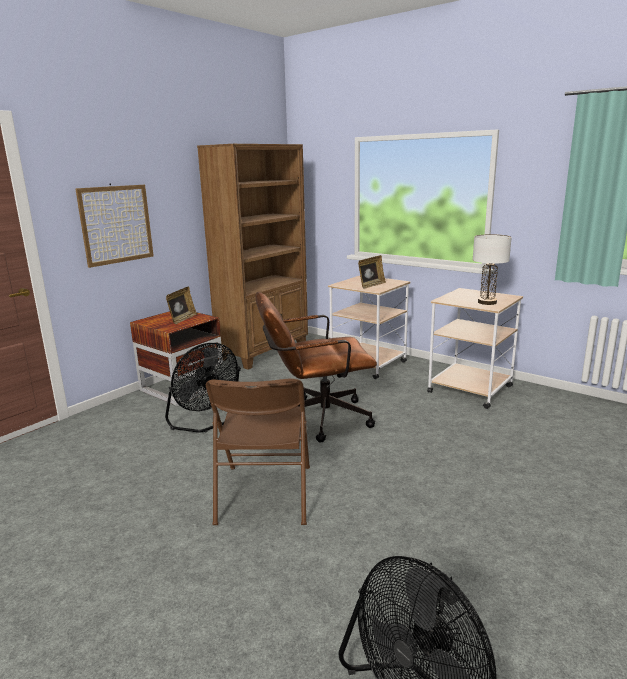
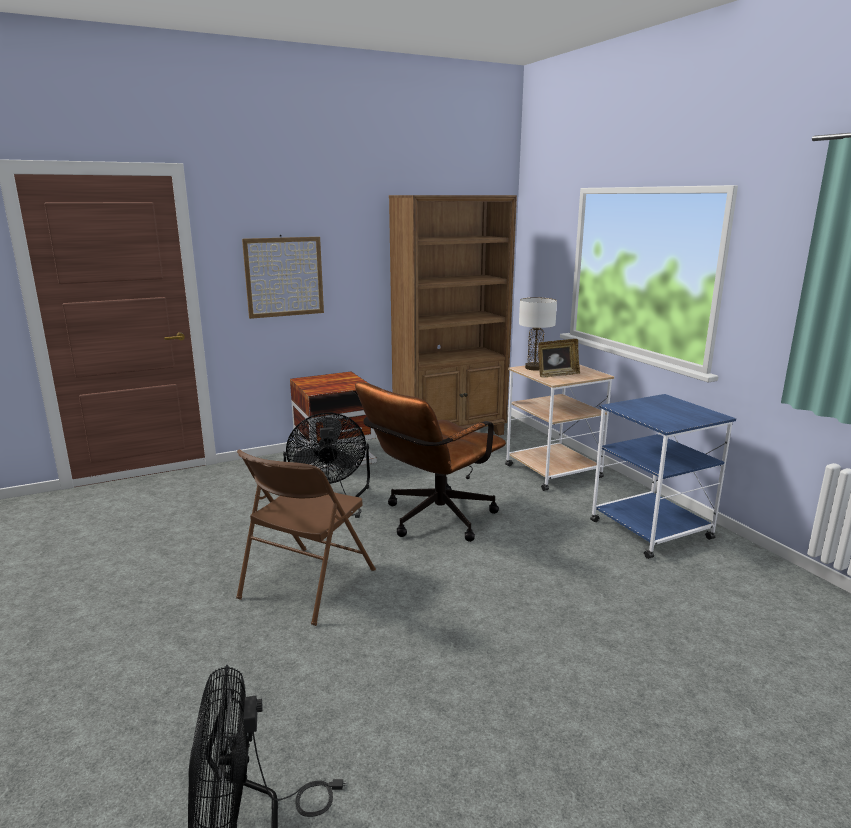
camera: 25 degrees right, 0 degrees up
picture frame [166,287,197,324] -> none
brown office chair [255,292,377,442] -> brown office chair turned 60 degrees counterclockwise [355,382,506,542]
beige cart [427,288,523,409] -> blue cart [590,394,736,559]
table lamp [473,234,512,305] -> table lamp moved to [519,297,557,370]

